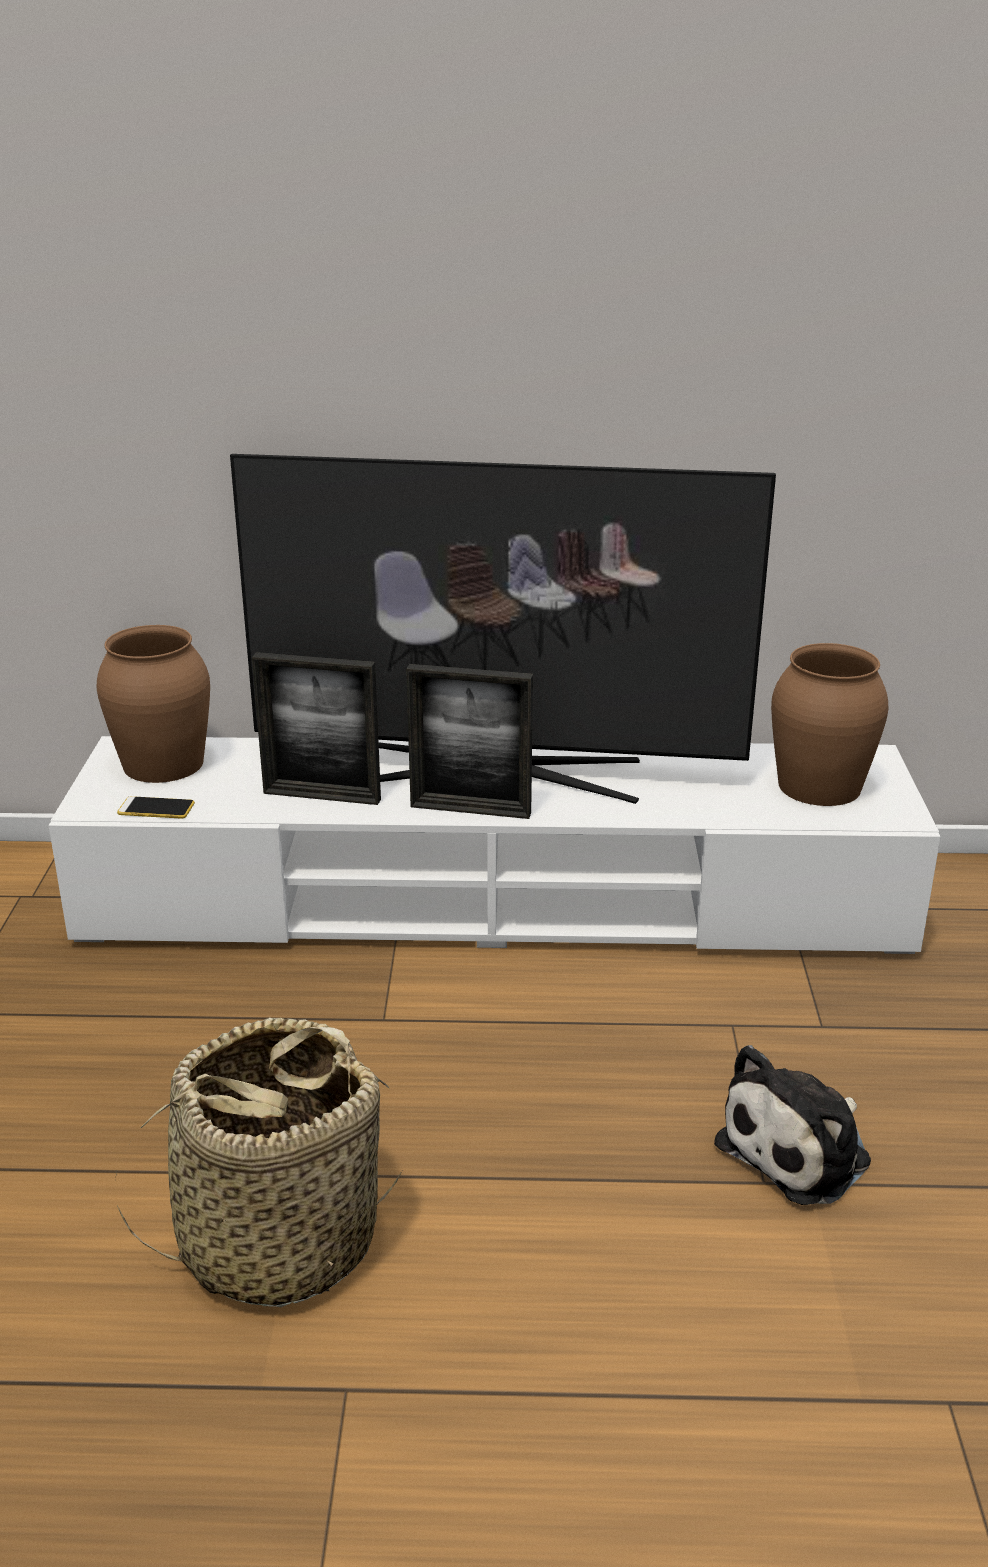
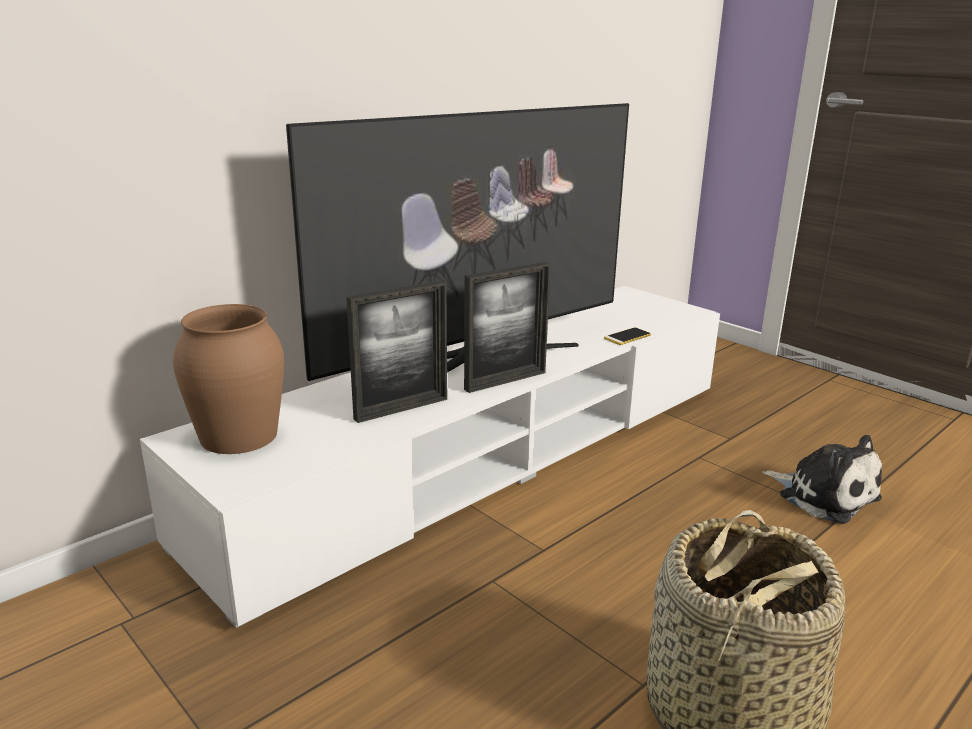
camera: 45 degrees left, 5 degrees down
phone [117,796,195,819] -> phone moved to [604,327,651,345]
plush toy [714,1045,871,1205] -> plush toy turned 45 degrees counterclockwise [763,435,882,524]
brown vase [771,643,888,806] -> none

